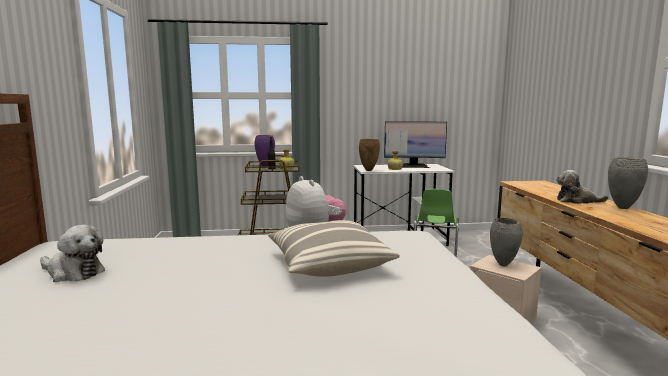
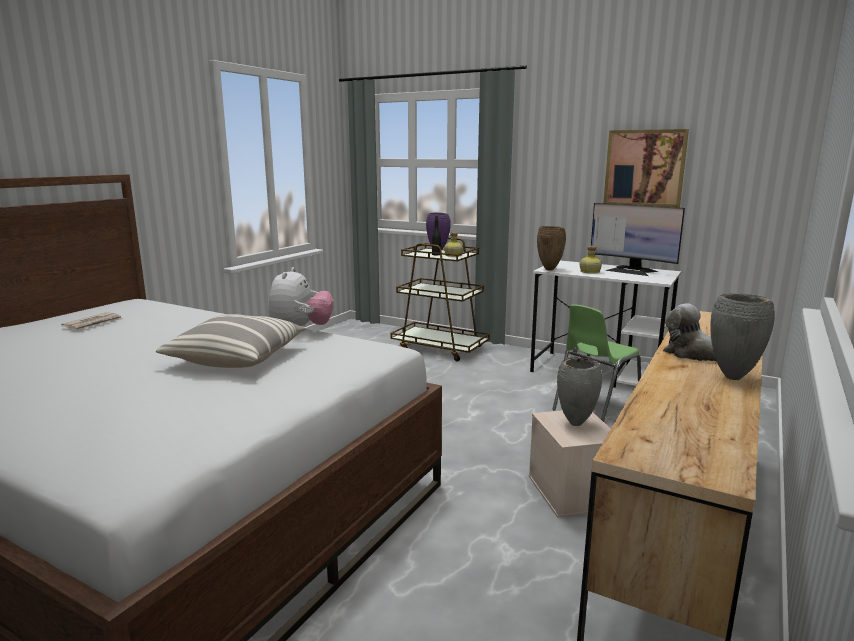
camera: 35 degrees right, 5 degrees up
plush toy [40,224,105,282] -> newspaper [61,312,123,329]
none -> picture [604,129,689,208]

